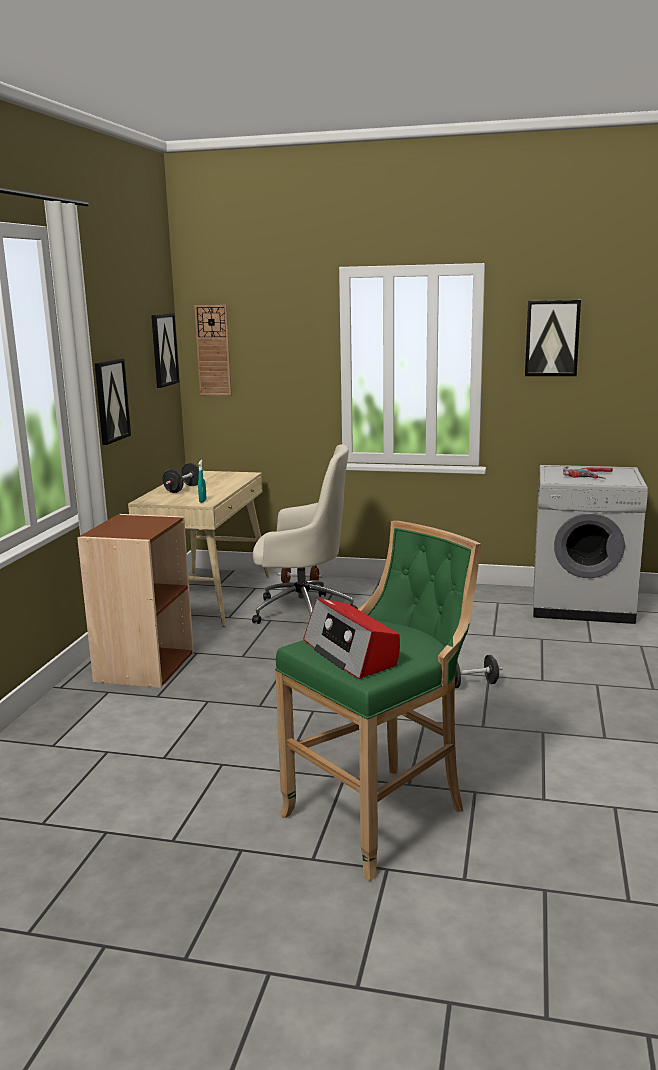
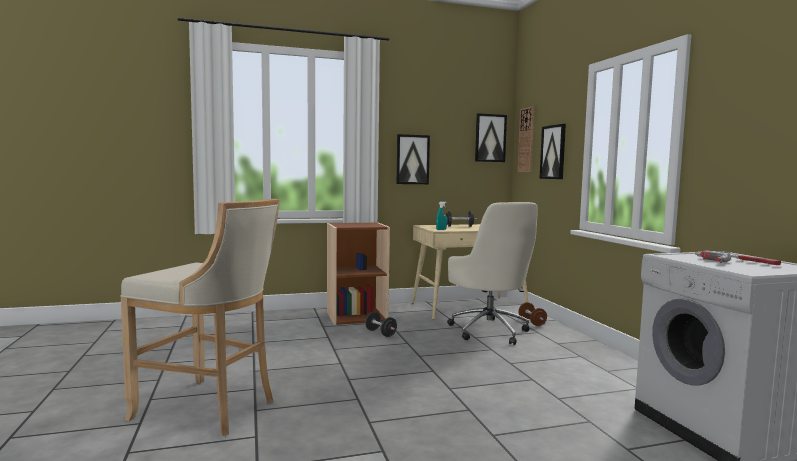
camera: 60 degrees right, 10 degrees down
green stool [275,521,481,881] -> beige stool [120,199,280,436]
radio [303,598,400,679] -> none
black dumbbell [455,655,502,688] -> black dumbbell moved to [365,312,397,337]
picture [525,300,581,376] -> picture moved to [539,124,566,179]

